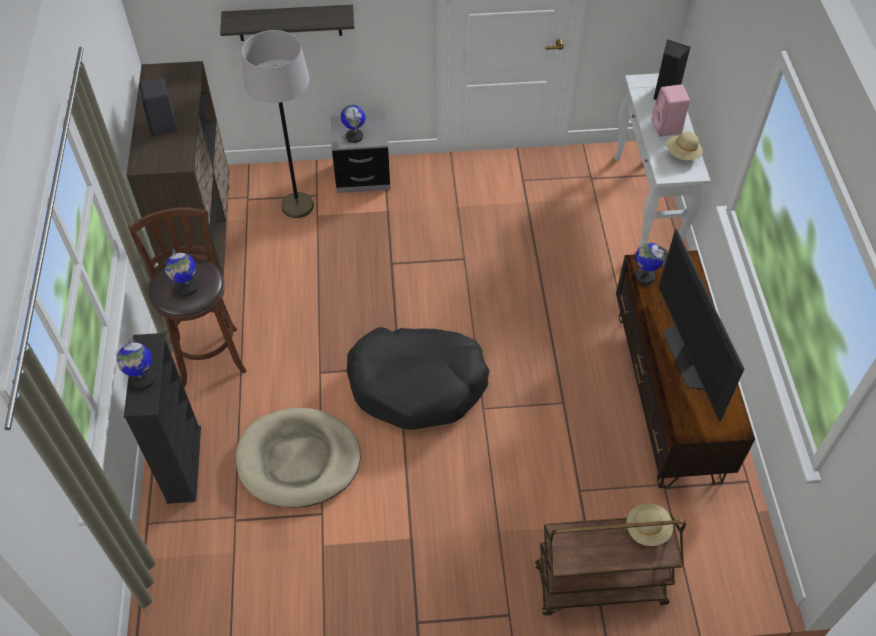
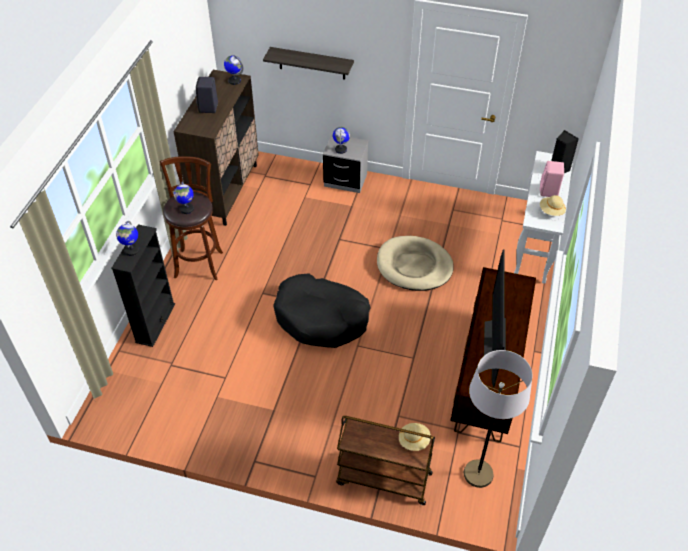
camera: 20 degrees right, 5 degrees down
beige dog bed [236,408,361,508] -> beige dog bed moved to [377,236,454,291]
grey floor lamp [242,30,314,218] -> grey floor lamp moved to [464,350,533,488]
globe [635,243,668,285] -> globe moved to [224,55,243,85]

